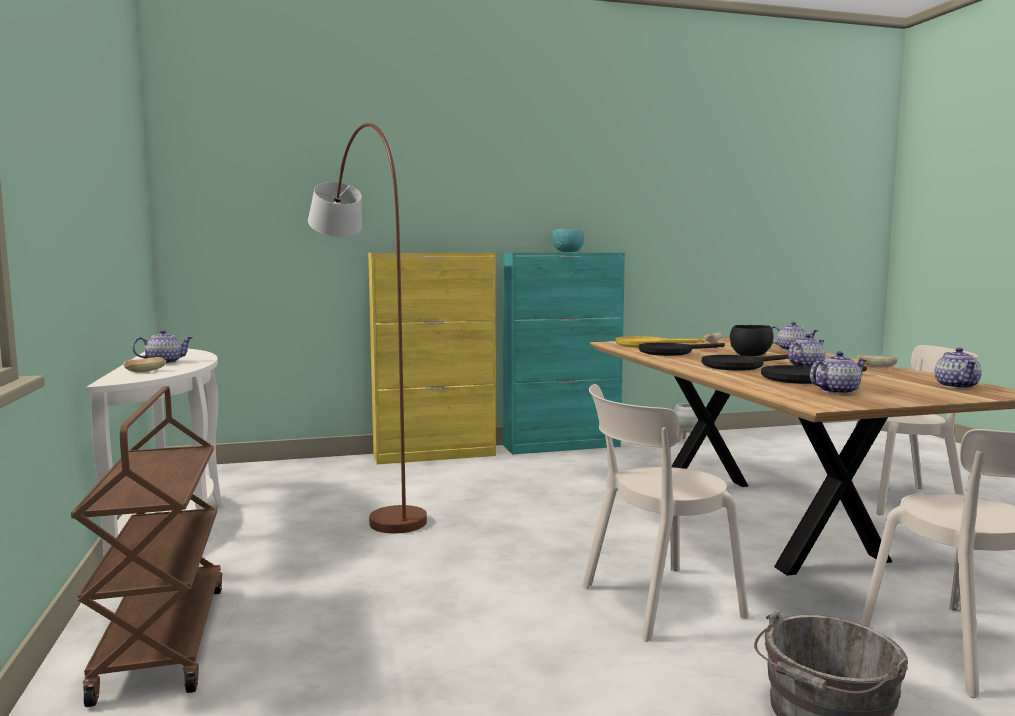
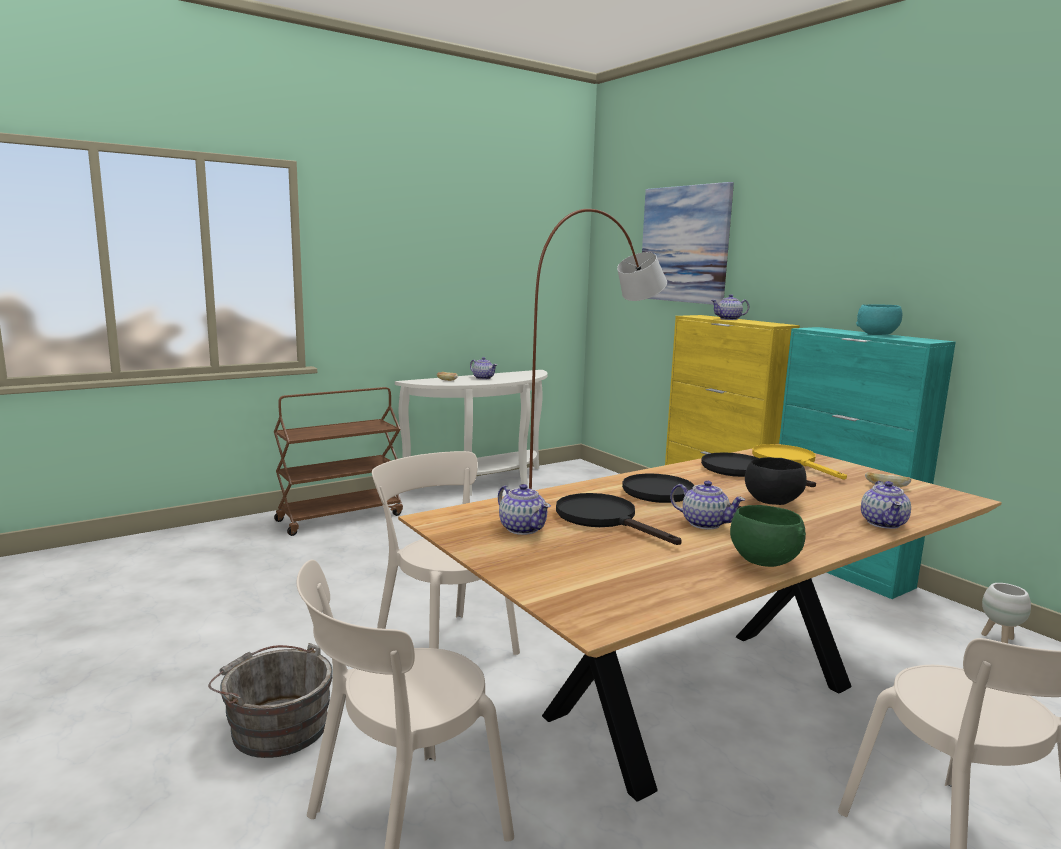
camera: 70 degrees right, 5 degrees up
bread [857,355,898,368] -> green bowl [730,505,806,567]
teapot [935,348,982,389] -> teapot moved to [711,294,749,320]
none -> picture [642,182,734,305]

